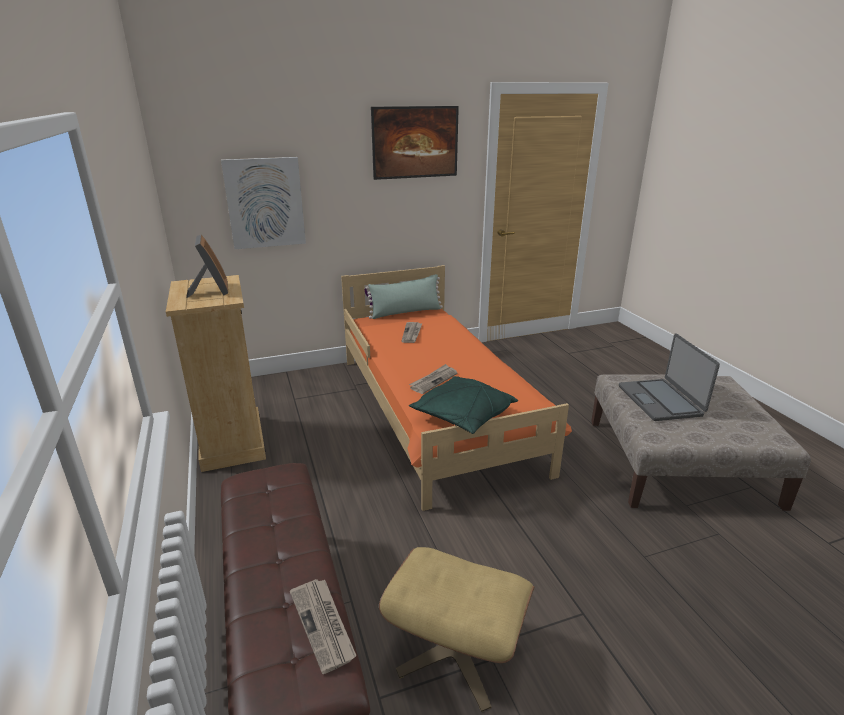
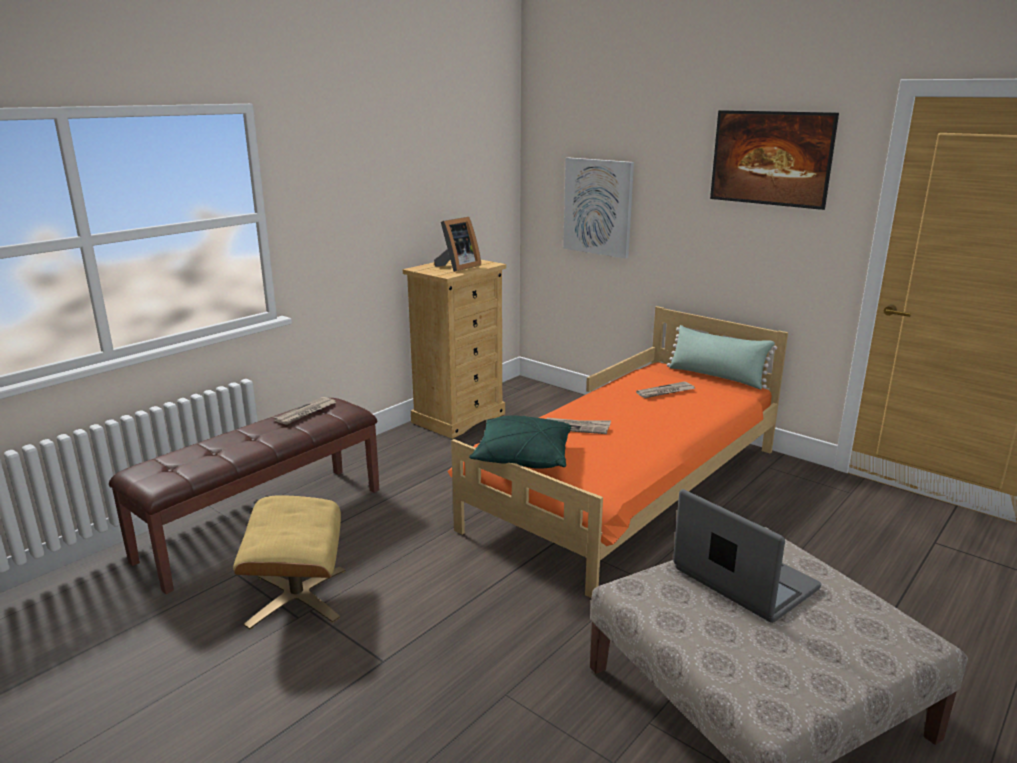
camera: 60 degrees right, 5 degrees down
newspaper [290,579,357,674] -> newspaper moved to [274,397,336,425]
laptop [619,333,720,421] -> laptop turned 90 degrees clockwise [673,489,821,623]

